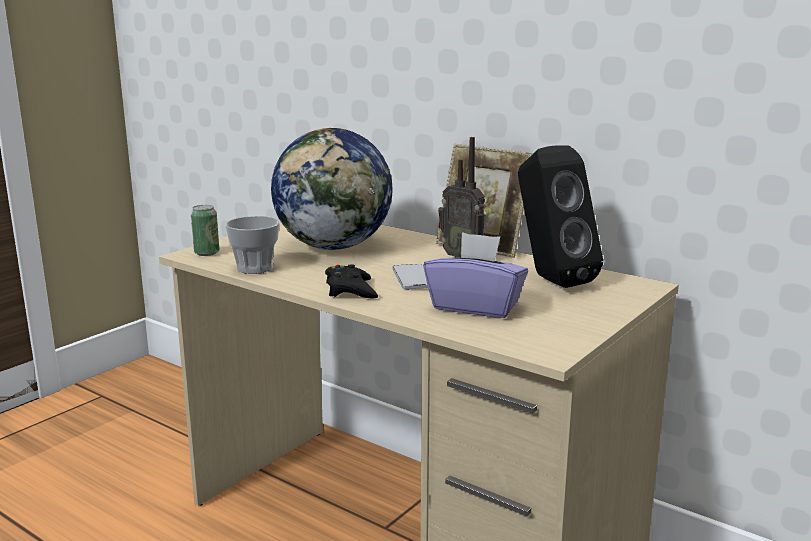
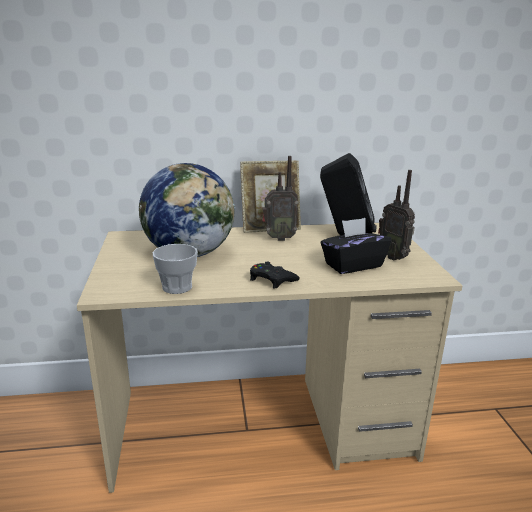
camera: 45 degrees left, 5 degrees up
can [191,205,219,256] -> none
phone [393,264,428,290] -> none
purple tissue box [423,232,528,318] -> black tissue box [321,218,392,274]
none -> radio [378,170,415,261]

